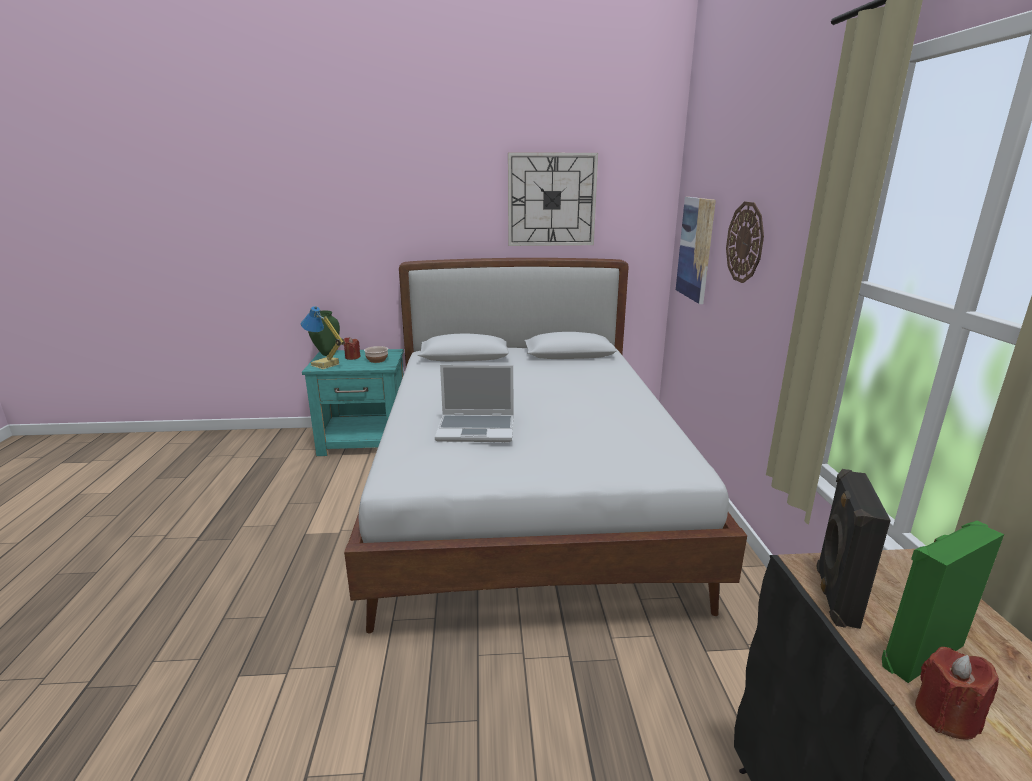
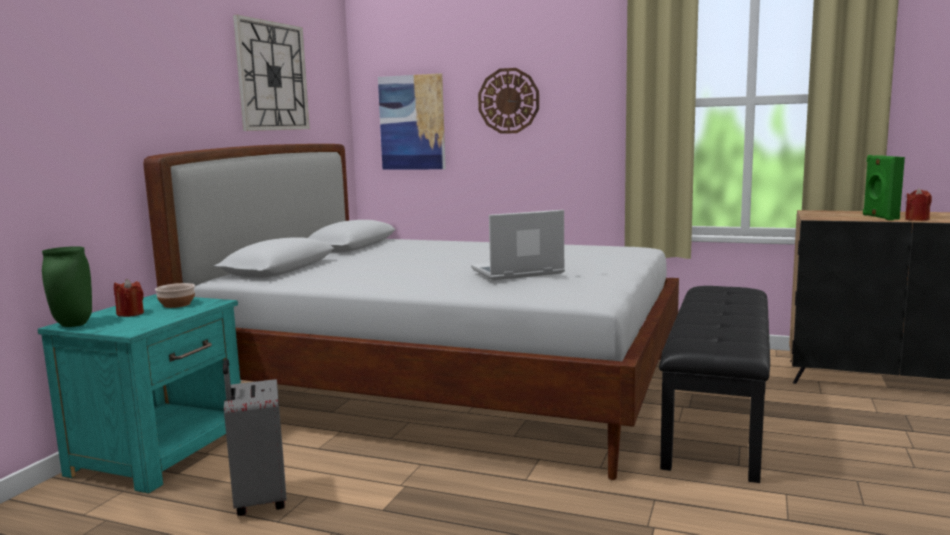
camera: 65 degrees left, 10 degrees down
table lamp [301,306,345,369] -> none
laptop [435,365,513,442] -> laptop turned 135 degrees counterclockwise [471,210,565,280]
black speaker [816,469,891,629] -> none
none -> grey suitcase [223,359,287,516]
none -> black bench [659,286,770,483]

